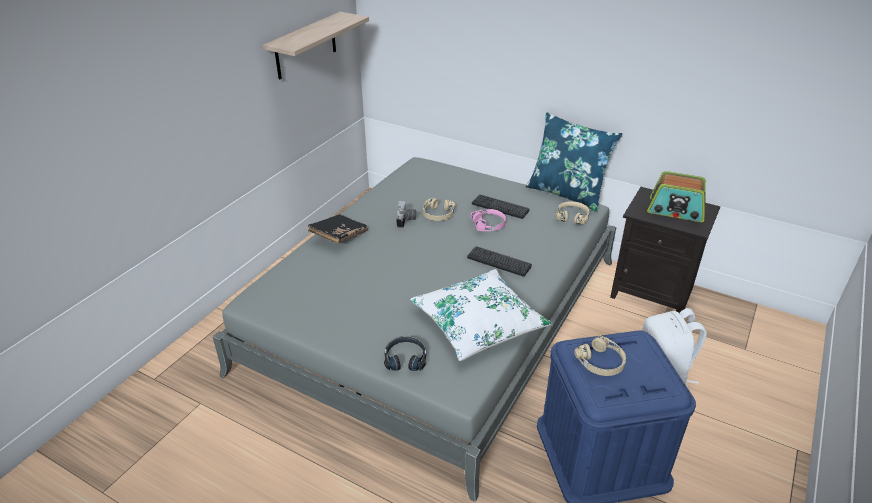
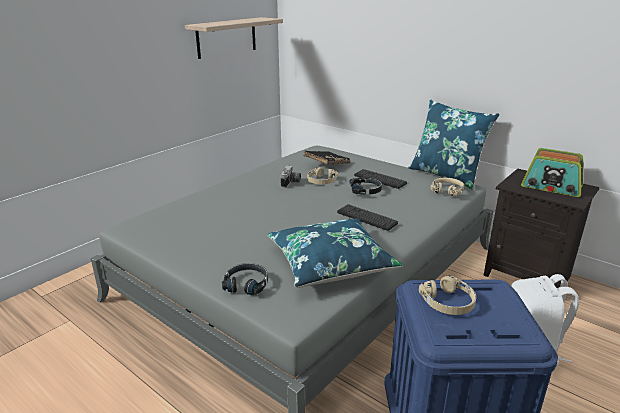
camera: 10 degrees right, 10 degrees down
black book [307,214,368,244] -> black book moved to [303,151,350,164]
white pillow [410,269,552,361] -> blue pillow [267,219,403,288]
pink headphones [471,209,506,231] -> black headphones [350,178,382,194]

